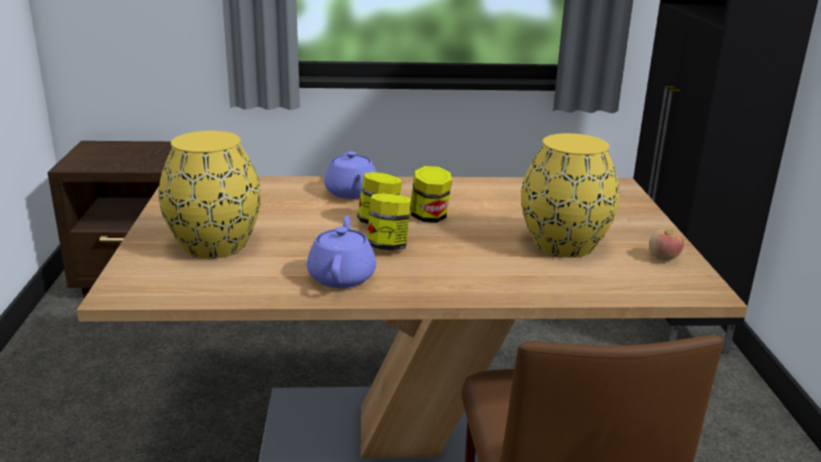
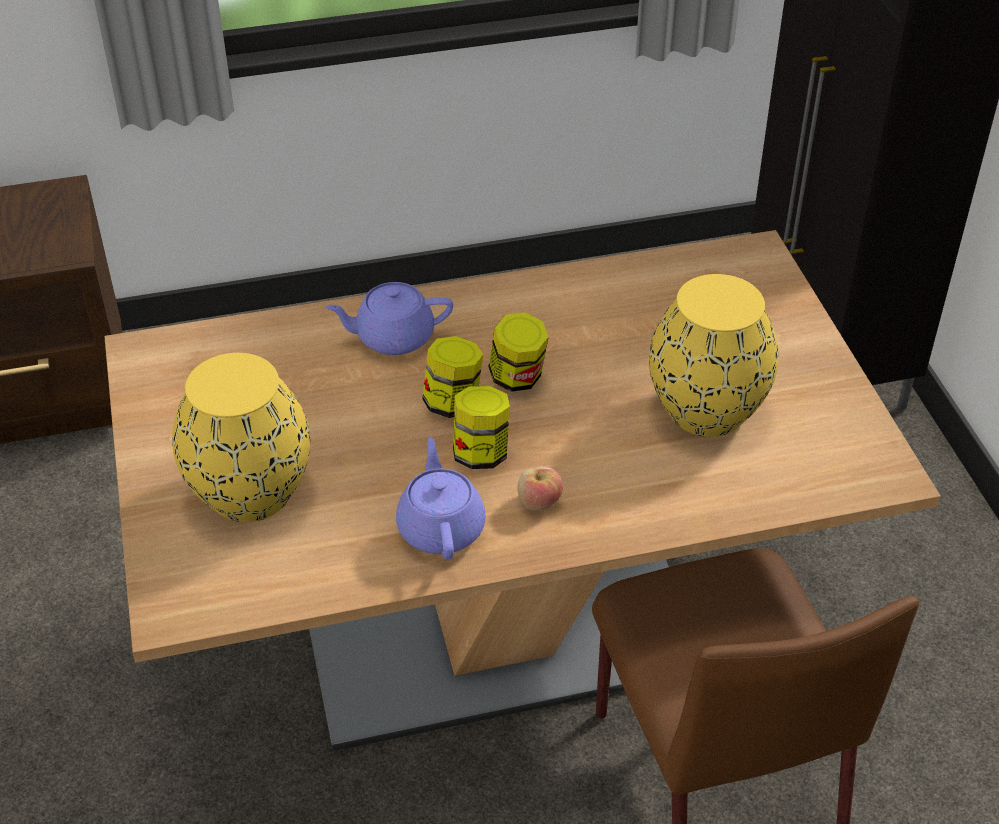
camera: 10 degrees left, 20 degrees up
purple teapot [324,151,377,199] -> purple teapot turned 105 degrees clockwise [325,282,453,355]
apple [649,229,684,261] -> apple moved to [518,465,563,511]

